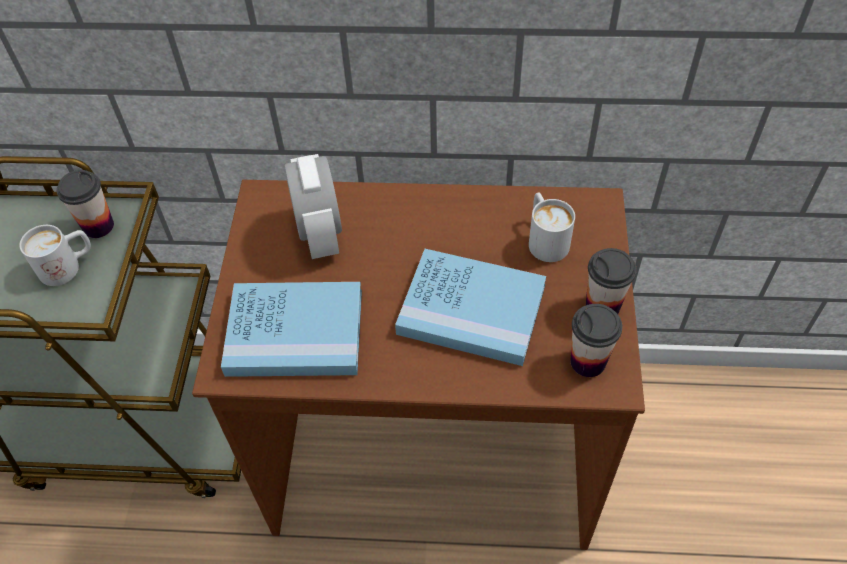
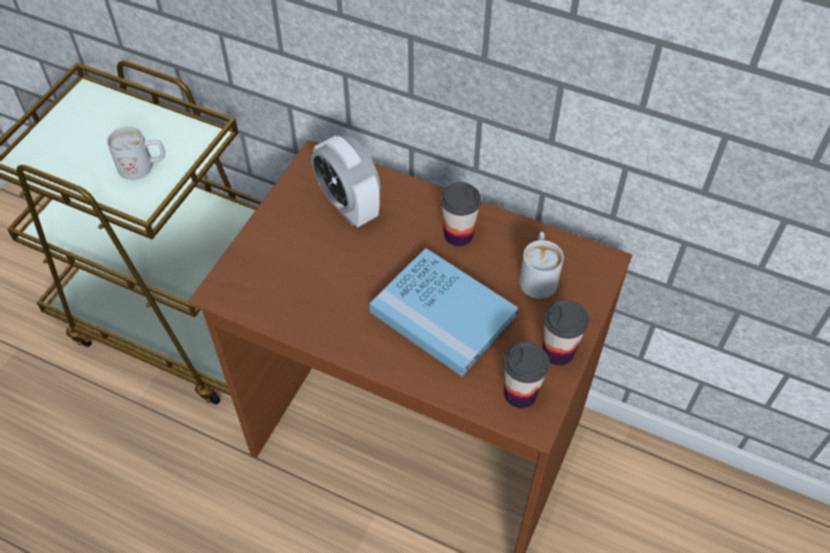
camera: 20 degrees right, 0 degrees up
cup [57,170,114,238] -> cup moved to [441,182,481,247]
blue book [221,282,362,377] -> none
alarm clock [284,154,342,259] -> alarm clock turned 135 degrees clockwise [311,135,381,227]

